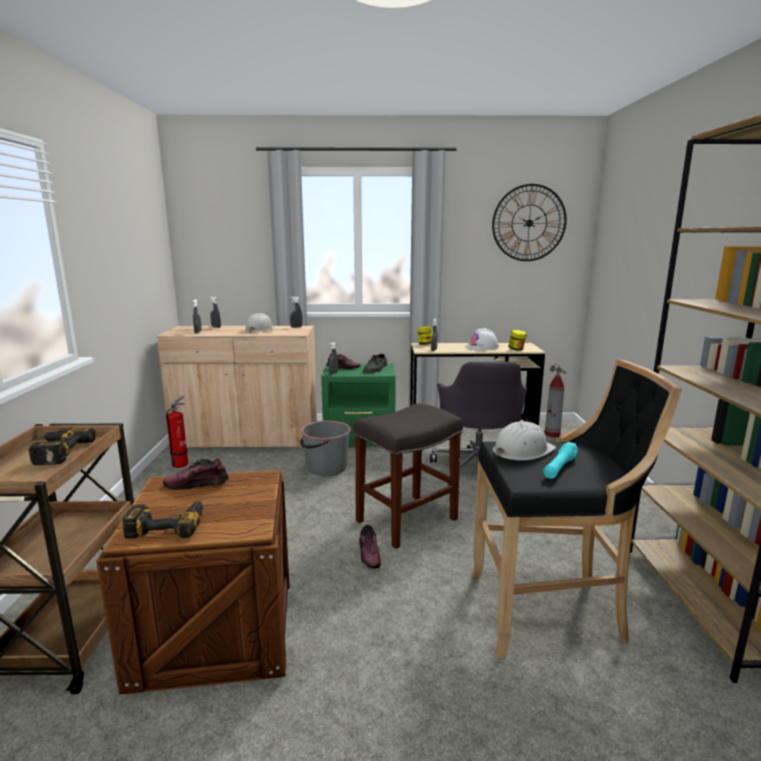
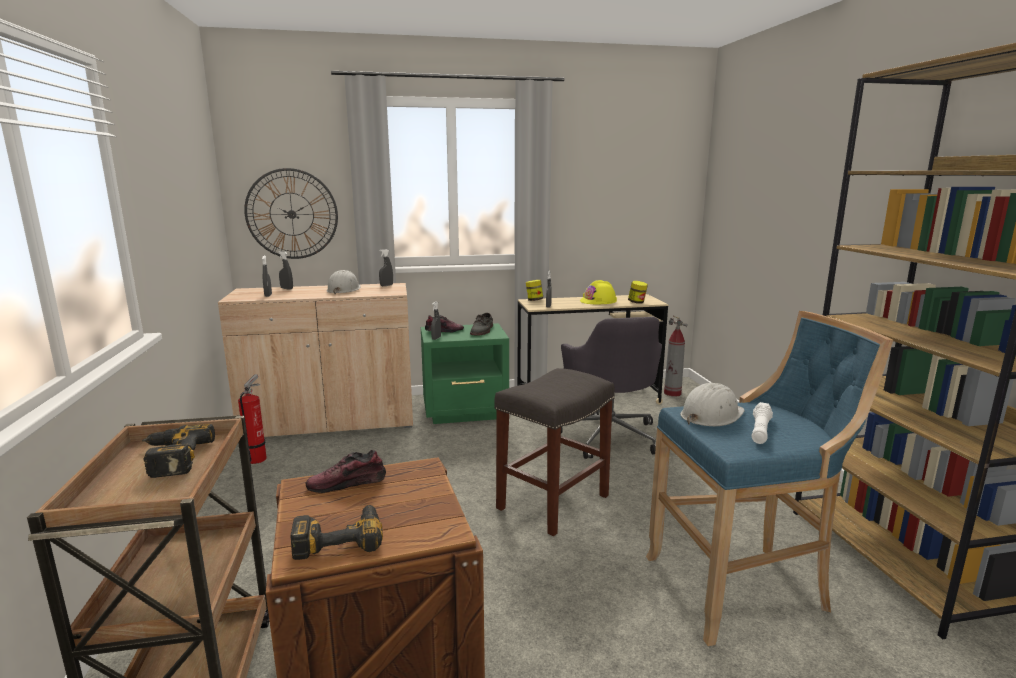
camera: 10 degrees left, 0 degrees up
grey bucket [300,421,351,476] -> none
shoe [359,524,381,569] -> none
white hard hat [465,328,499,350] -> yellow hard hat [580,280,617,304]
black stool [471,359,682,658] -> blue stool [646,311,893,646]
wall clock [492,184,567,261] -> wall clock moved to [244,168,338,259]
turquoise flashlight [543,442,578,479] -> white flashlight [751,402,773,444]

